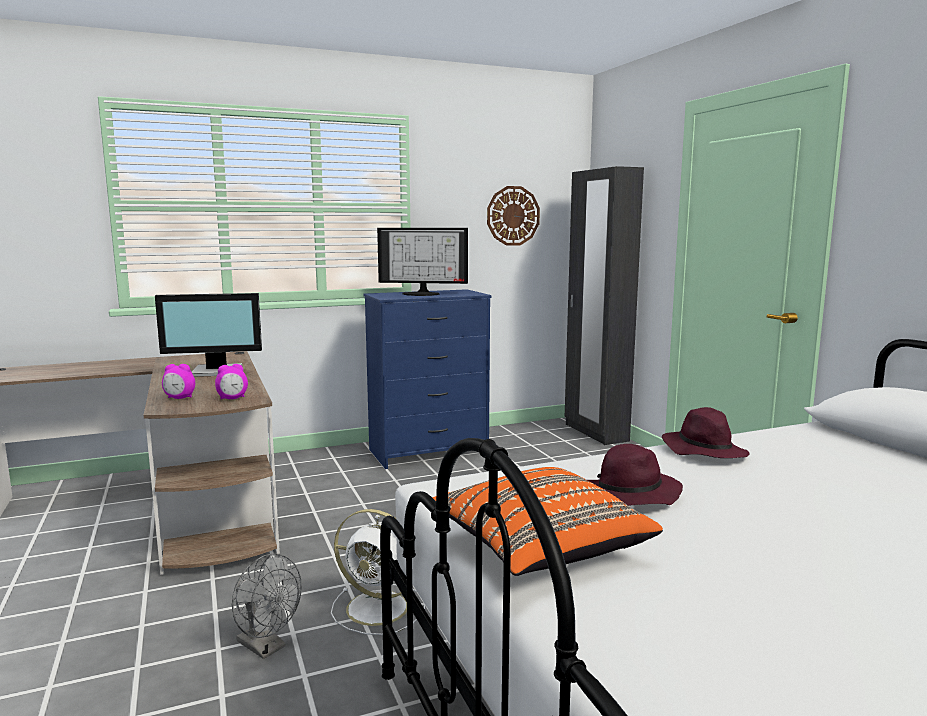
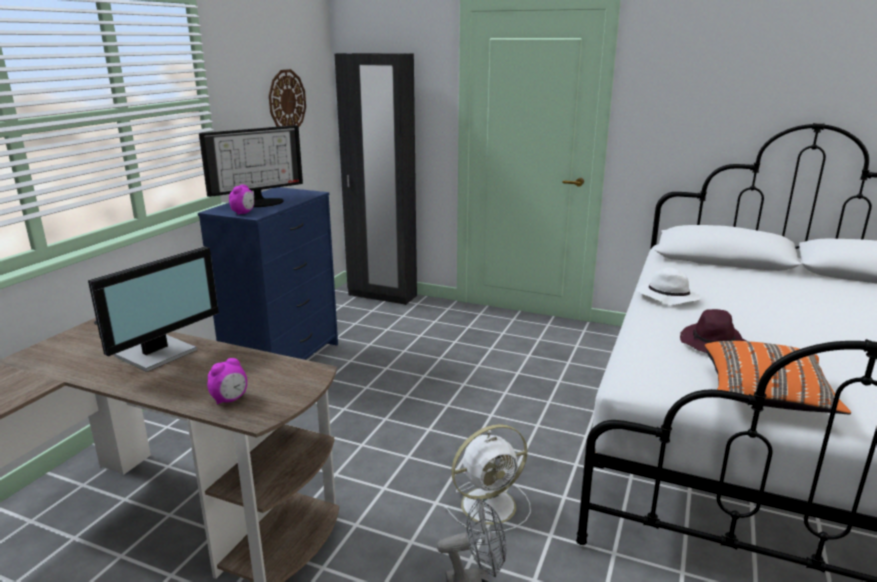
camera: 45 degrees left, 10 degrees up
alarm clock [215,364,248,399] -> alarm clock moved to [229,184,254,215]
purple hat [662,407,749,458] -> white hat [637,268,702,305]

